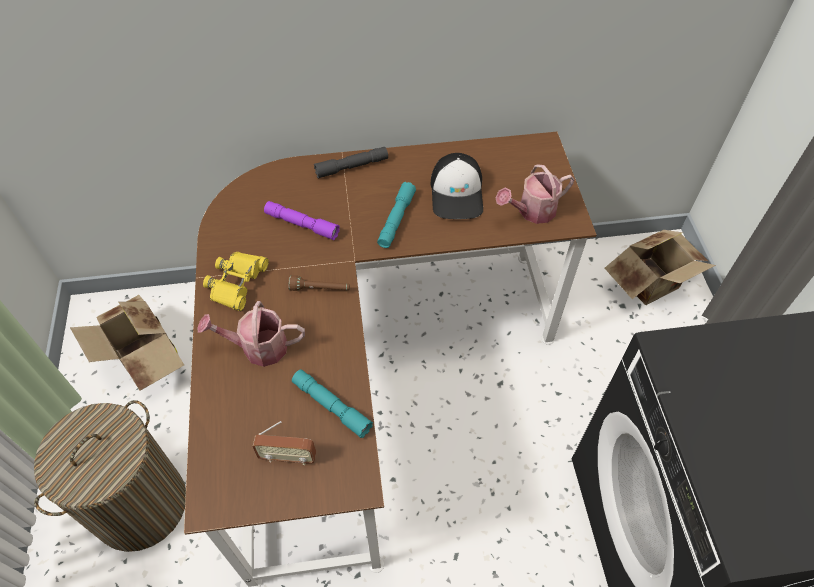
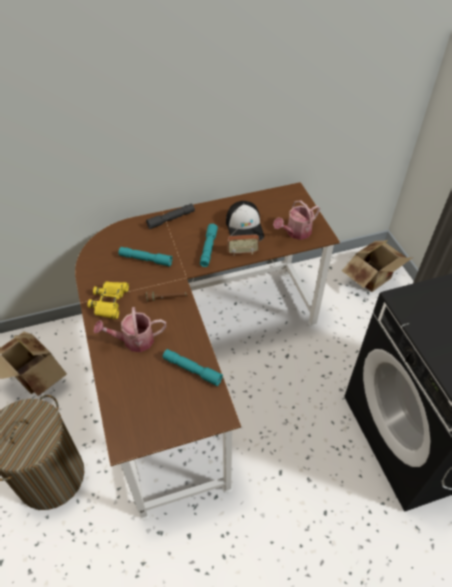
camera: 10 degrees left, 5 degrees down
radio [253,421,316,465] -> radio moved to [227,222,259,256]
purple flashlight [264,201,340,240] -> turquoise flashlight [119,247,173,267]

